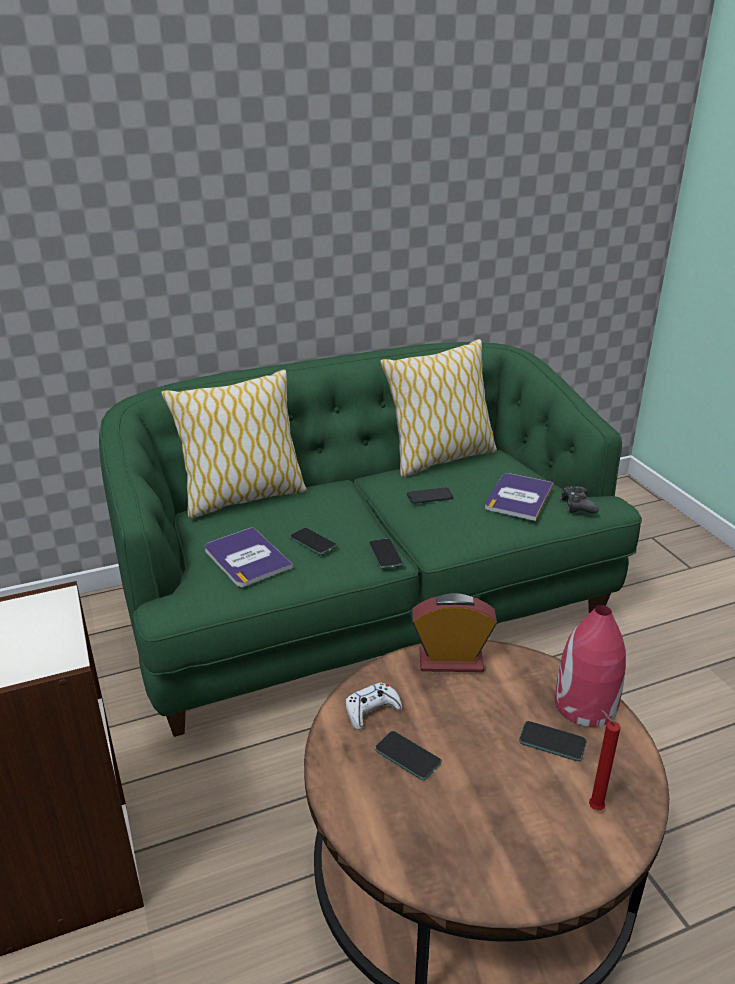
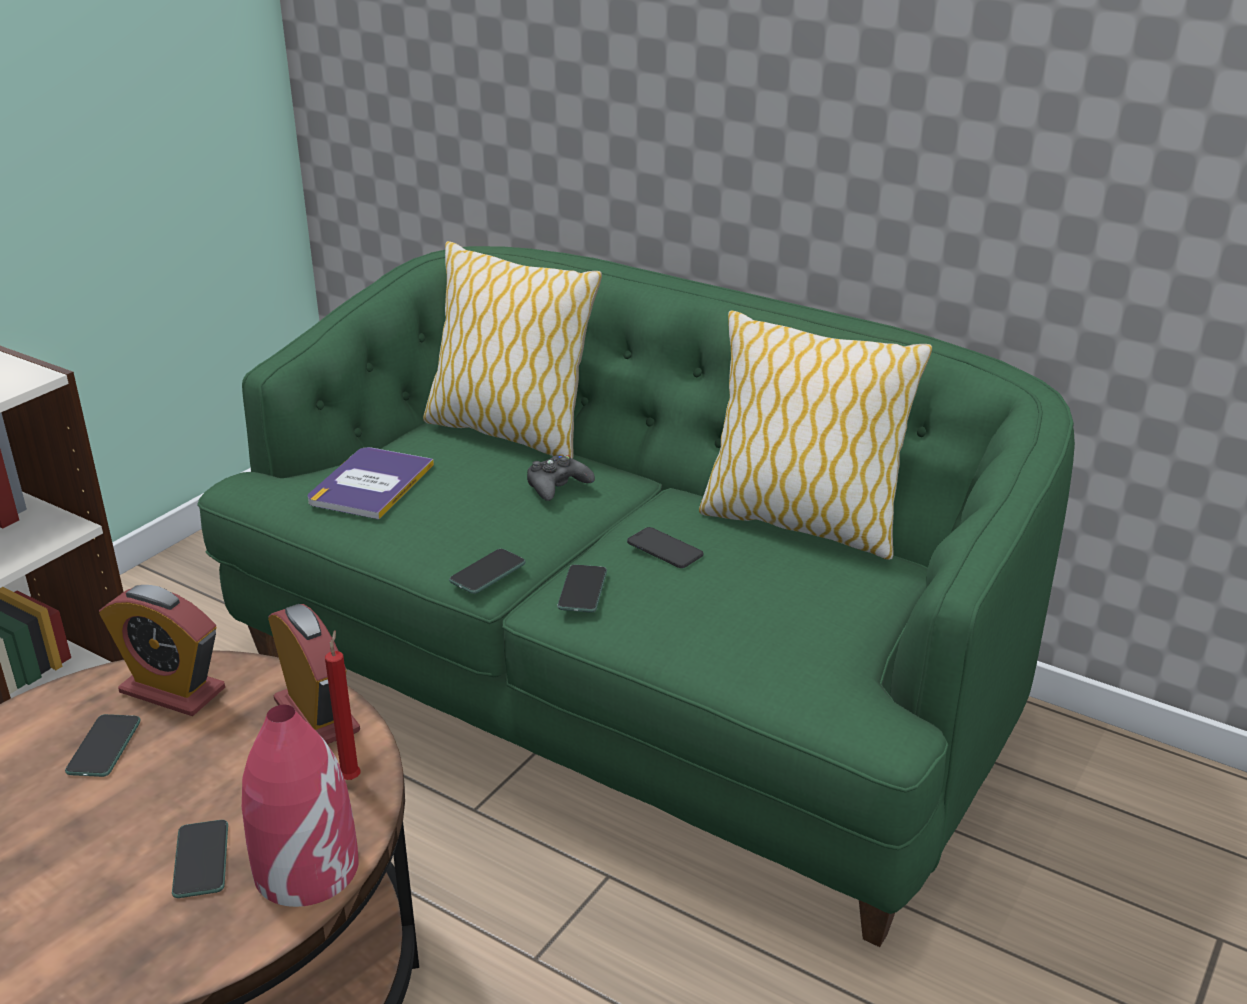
camera: 55 degrees right, 0 degrees up
phone [290,528,337,555] -> phone moved to [557,565,607,612]
white game controller [346,683,402,730] -> alarm clock [99,585,225,716]
book [485,473,554,521] -> none
black game controller [560,486,599,513] -> black game controller moved to [527,454,595,501]
red candle [589,710,621,810] -> red candle moved to [325,630,361,780]

